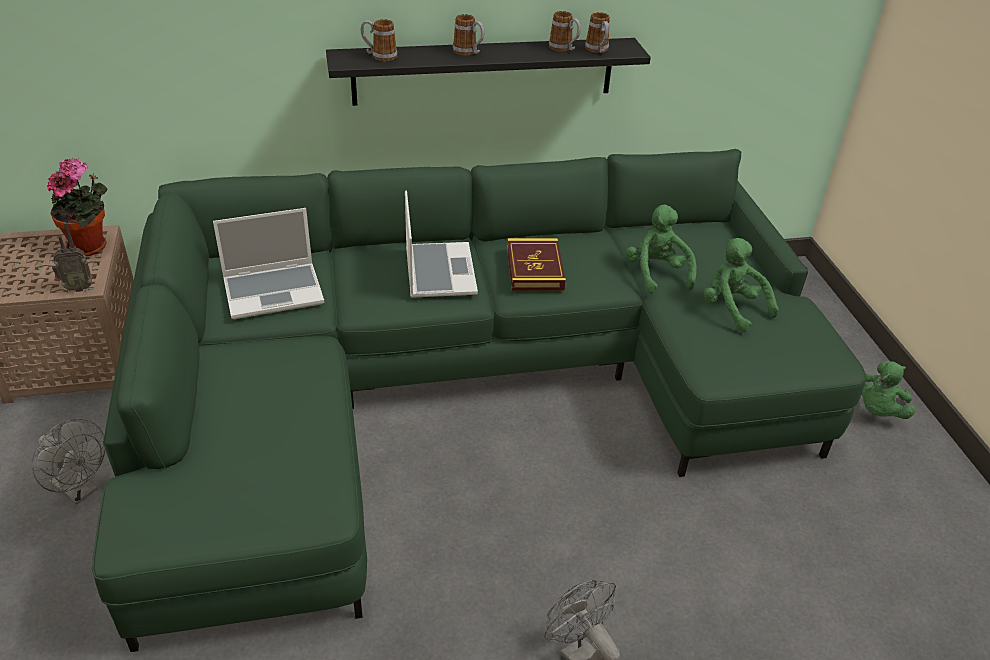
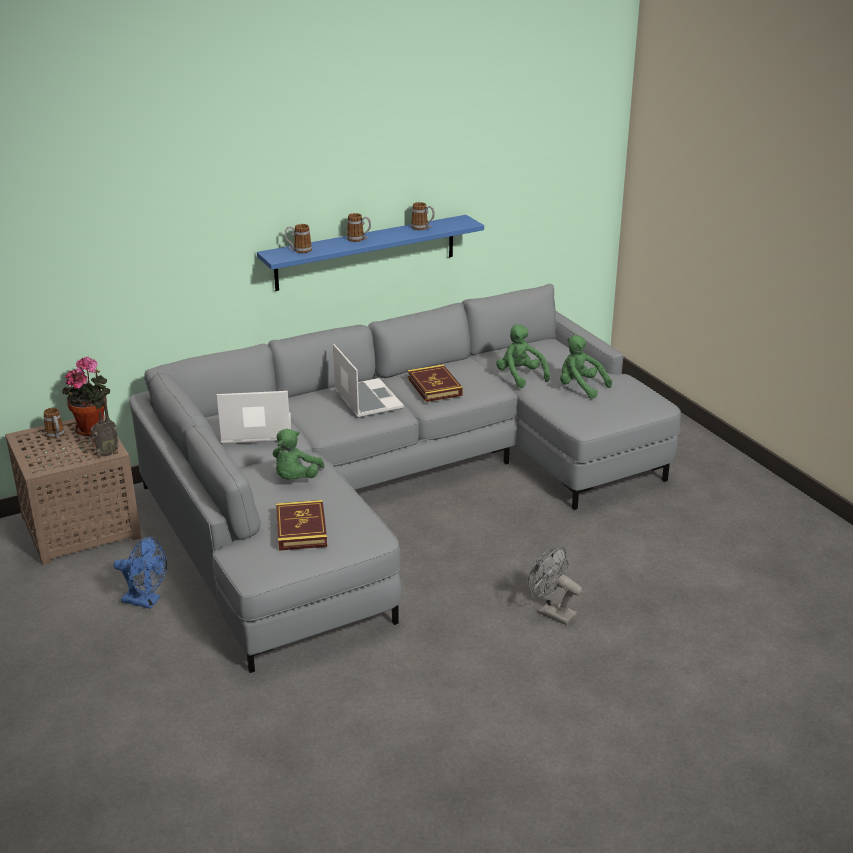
camera: 15 degrees left, 10 degrees down
grey fan [32,418,105,504] -> blue fan [113,537,167,609]
green sofa [92,149,867,652] -> grey sofa [129,284,681,673]
laptop [213,208,324,319] -> laptop turned 150 degrees counterclockwise [216,391,291,444]
black shelf [326,38,651,106] -> blue shelf [257,215,484,291]
mug [585,12,610,53] -> mug moved to [44,408,65,439]
green plush toy [861,361,915,419] -> green plush toy moved to [272,428,325,480]
none -> book [276,500,327,551]

